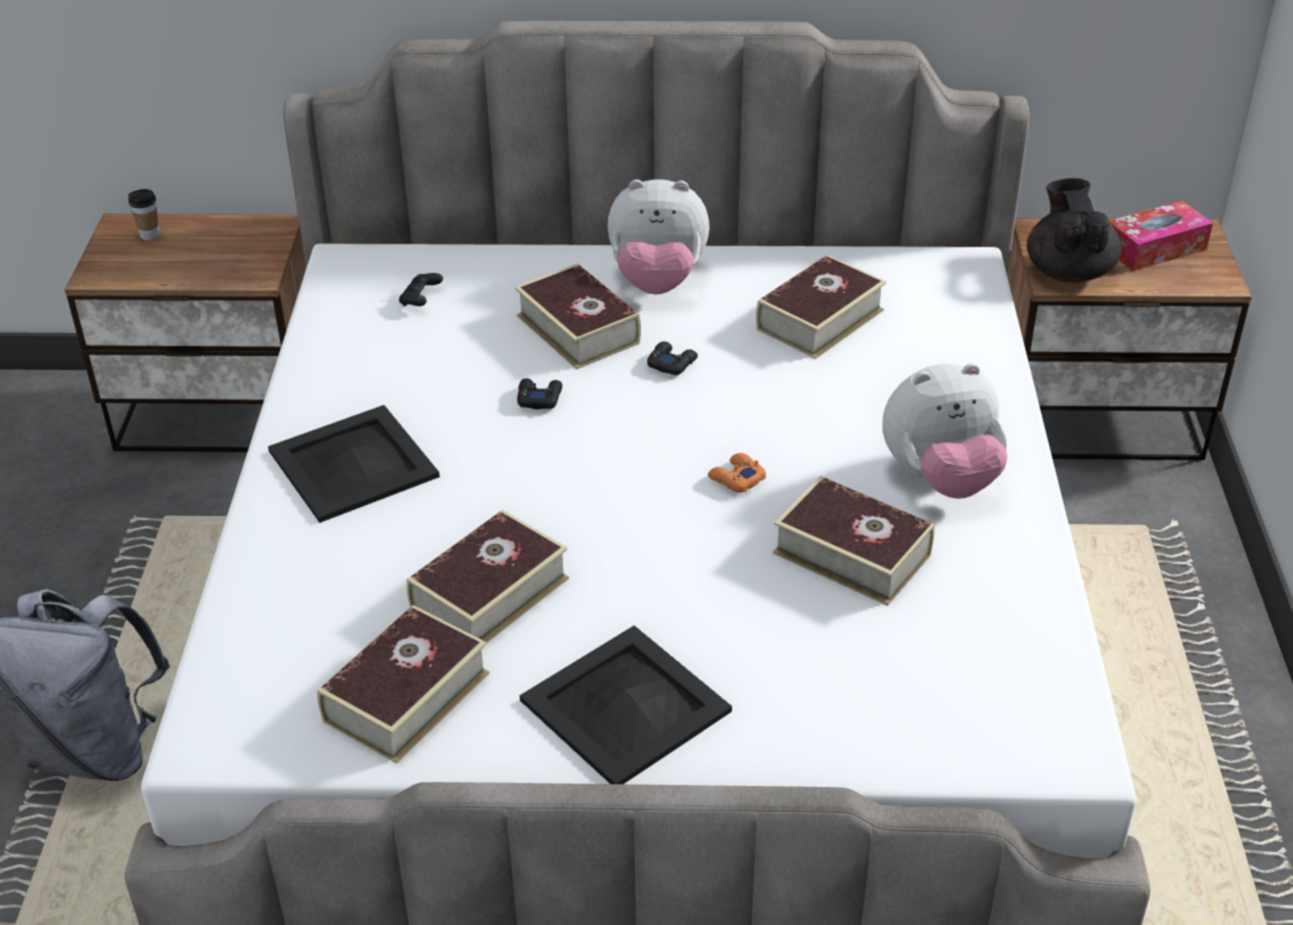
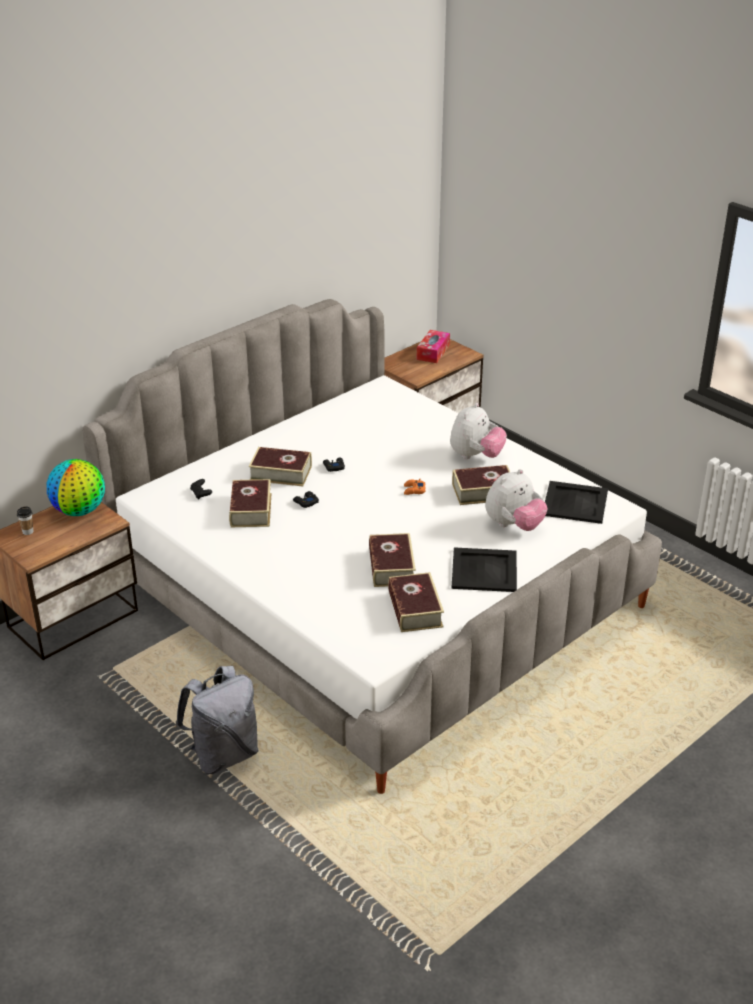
camera: 45 degrees left, 5 degrees down
black tray [268,405,440,523] -> black tray moved to [545,481,608,524]
plush toy [607,179,709,295] -> plush toy moved to [485,469,548,531]
book [756,255,886,359] -> book moved to [229,479,271,527]
black teapot [1027,178,1121,283] -> none
none -> globe [47,459,105,516]

